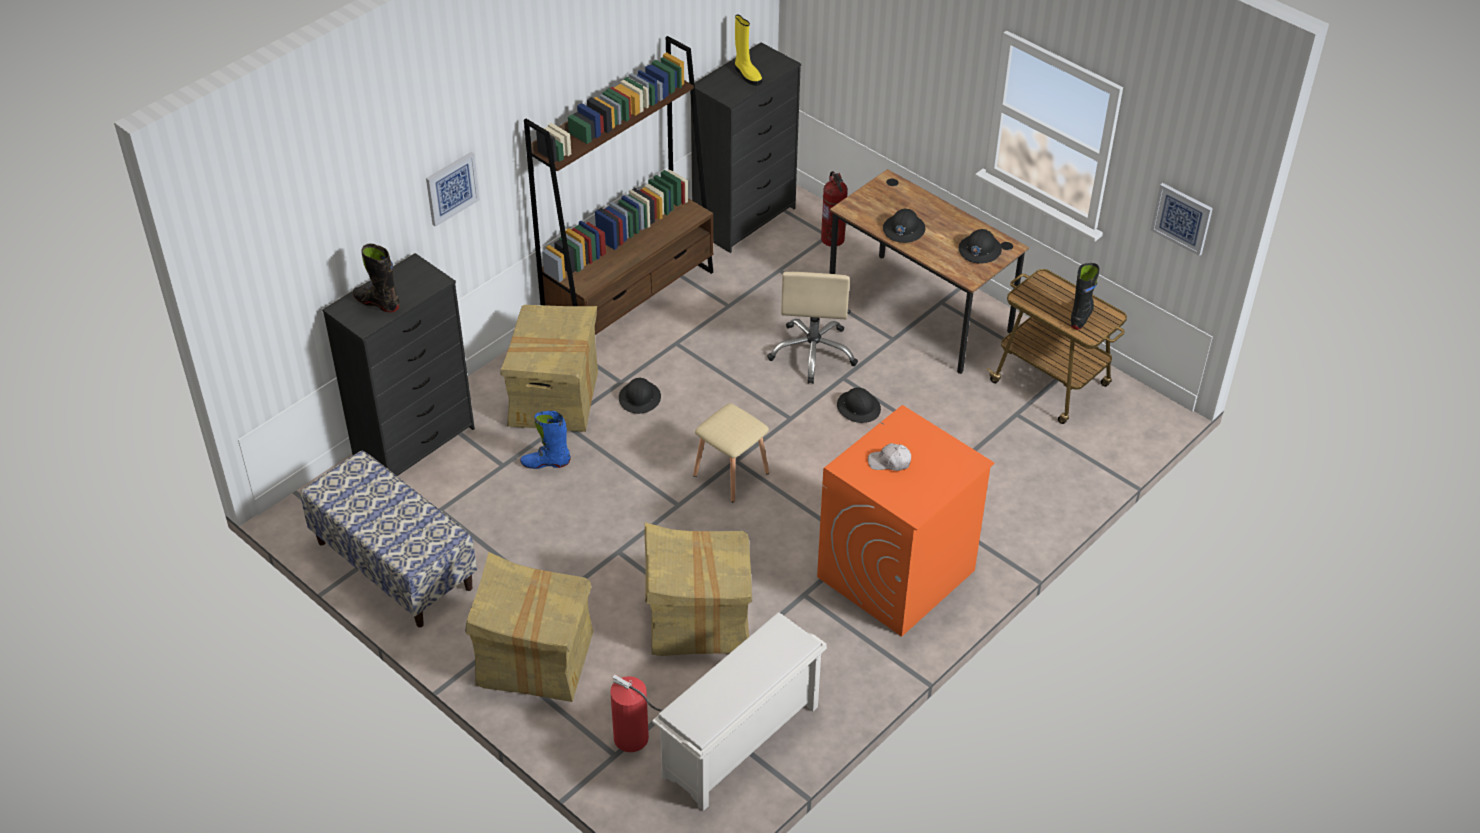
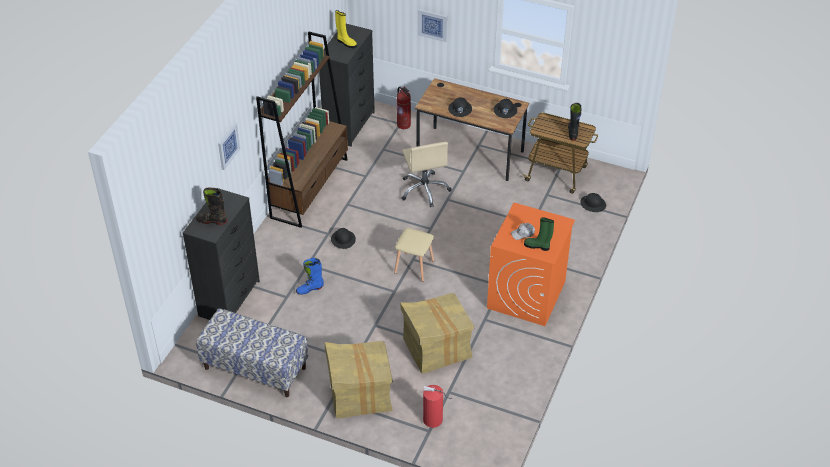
camera: 20 degrees left, 0 degrees up
cardboard box [500,305,598,432] -> none
white shoe rack [652,612,827,811] -> none
black hard hat [837,387,881,423] -> black hard hat moved to [580,193,606,212]
picture [1151,183,1213,256] -> picture moved to [418,9,447,42]
none -> green boot [524,218,554,251]

